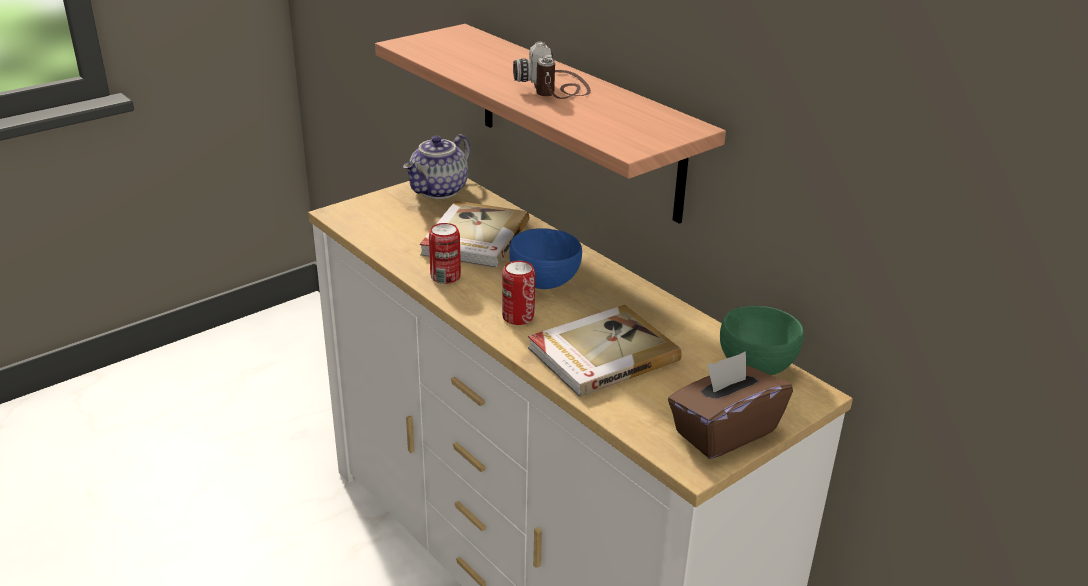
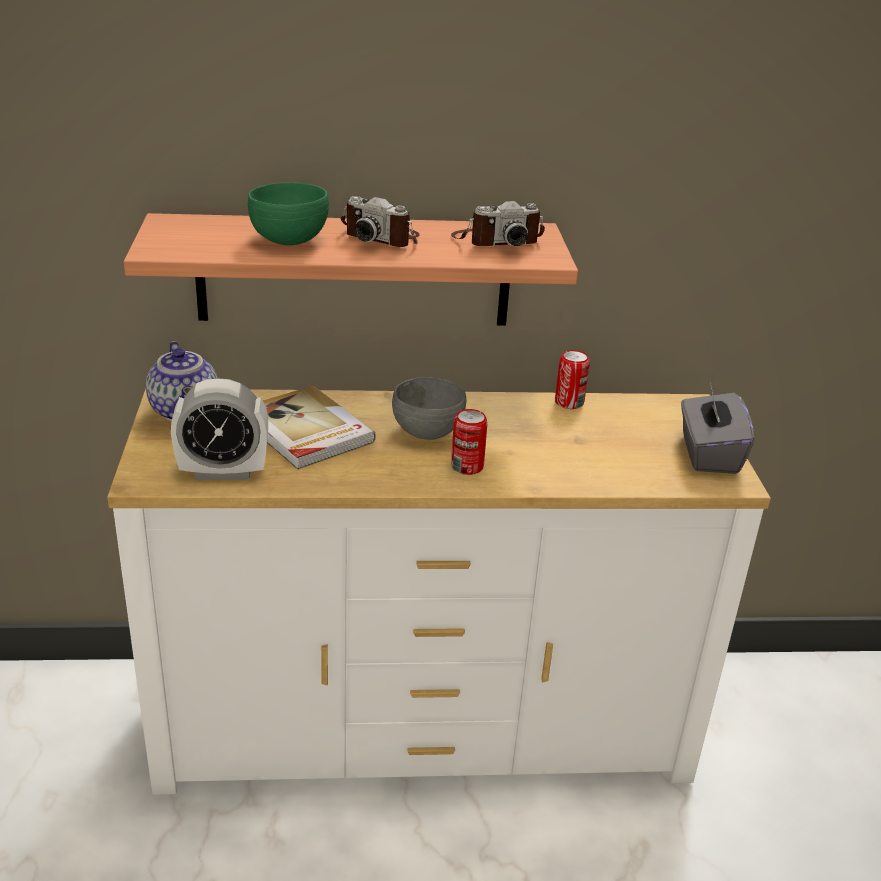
camera: 55 degrees left, 0 degrees up
can [429,223,461,284] -> can moved to [555,350,590,409]
blue bowl [509,228,582,289] -> grey bowl [392,377,466,440]
book [528,305,682,397] -> none
brown tissue box [668,351,793,459] -> grey tissue box [681,382,754,474]
green bowl [720,306,804,375] -> green bowl moved to [248,182,329,245]
none -> alarm clock [171,378,268,480]
none -> camera [451,201,545,246]

